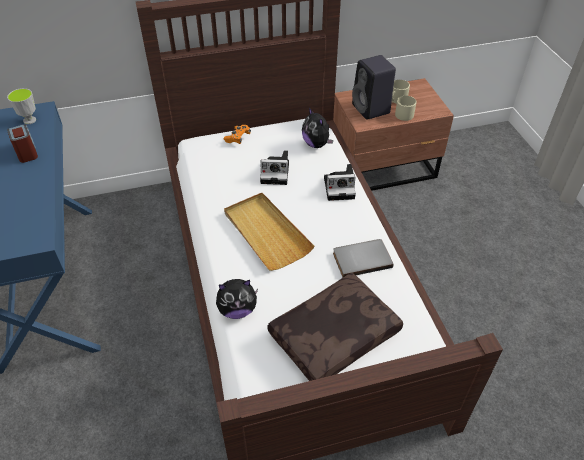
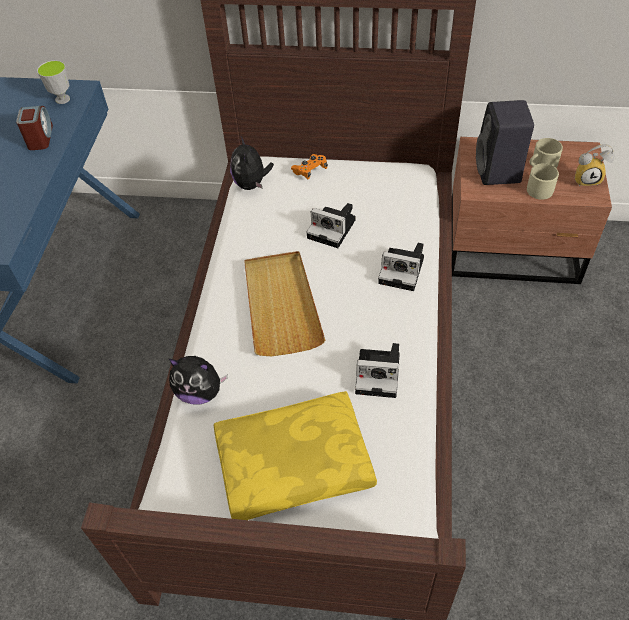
camera: 25 degrees right, 5 degrees up
brown pillow [267,273,403,381] -> yellow pillow [214,391,377,520]
plush toy [302,108,333,148] -> plush toy moved to [230,136,274,190]
grey book [333,239,394,277] -> camera [355,343,400,398]
none -> alarm clock [575,144,614,187]

